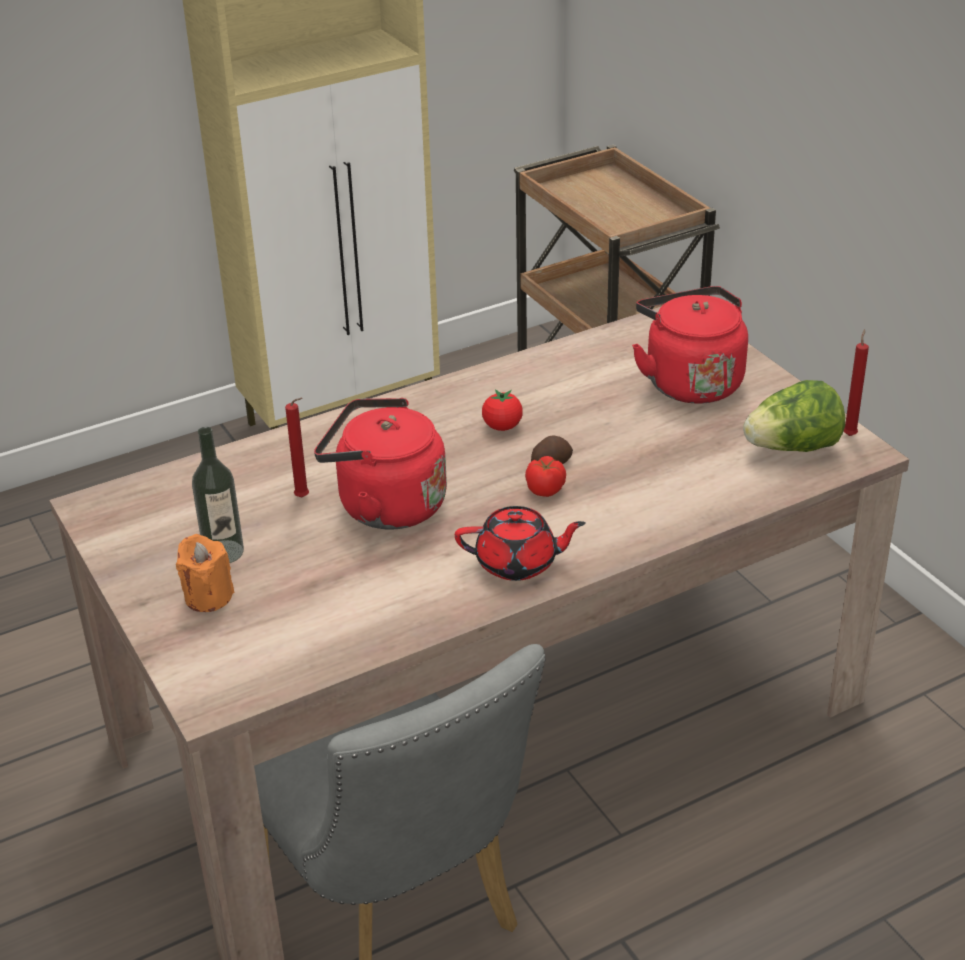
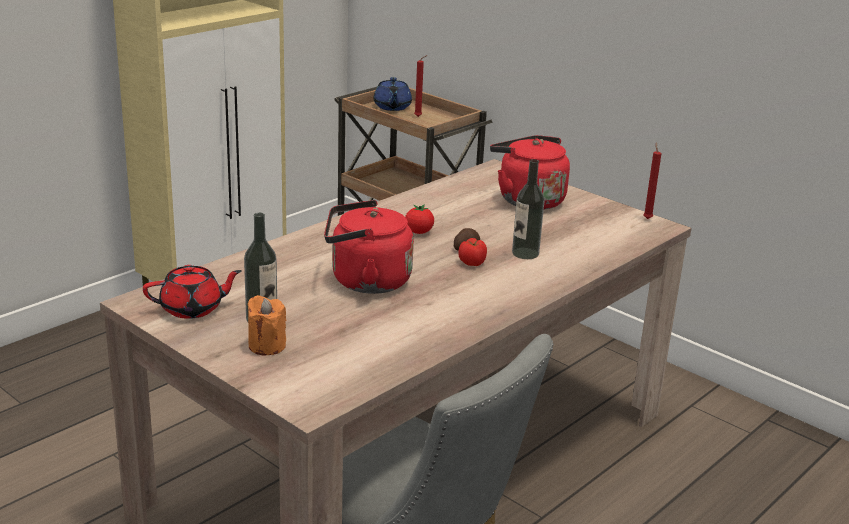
camera: 20 degrees left, 10 degrees down
red candle [285,398,309,497] -> red candle moved to [414,55,428,117]
red teapot [455,506,586,581] -> red teapot moved to [143,265,242,319]
lettuce [743,380,845,452] -> none
none -> blue teapot [373,77,412,111]
none -> bottle [512,159,544,259]

